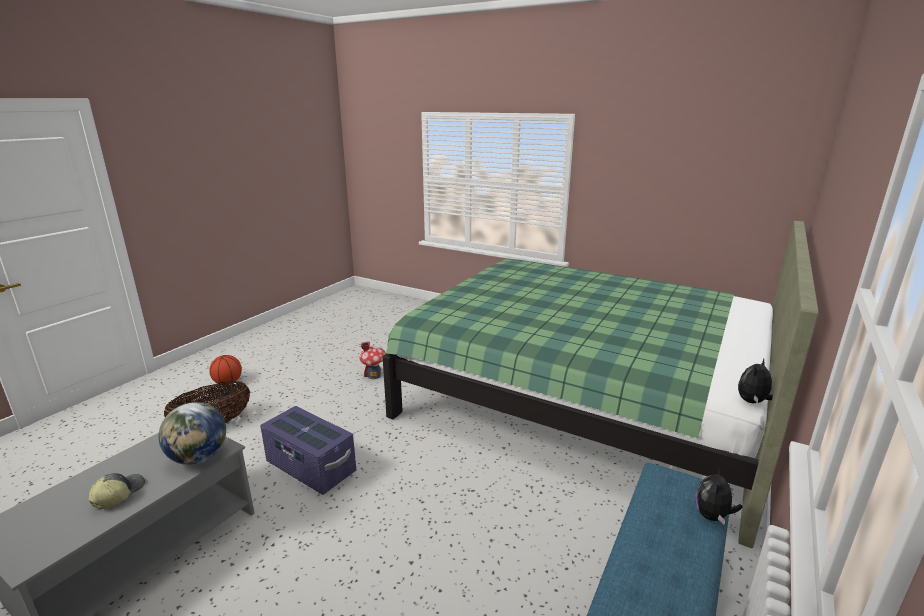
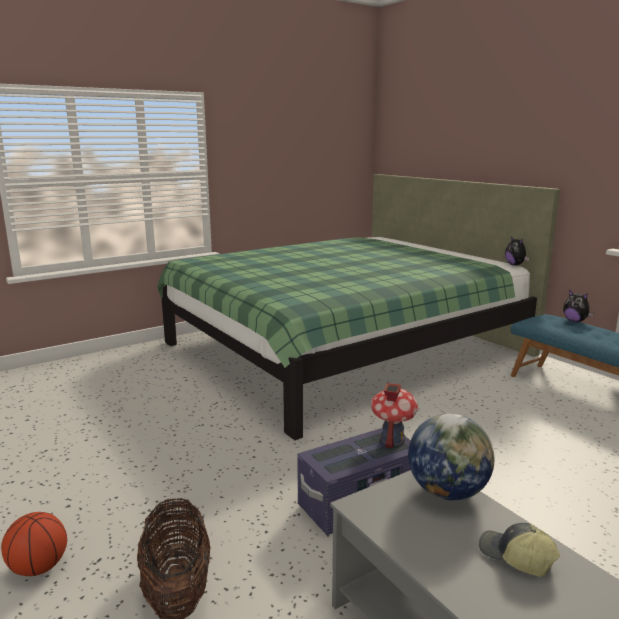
camera: 65 degrees left, 5 degrees down
toy house [359,342,386,379] -> toy house moved to [371,383,418,448]

